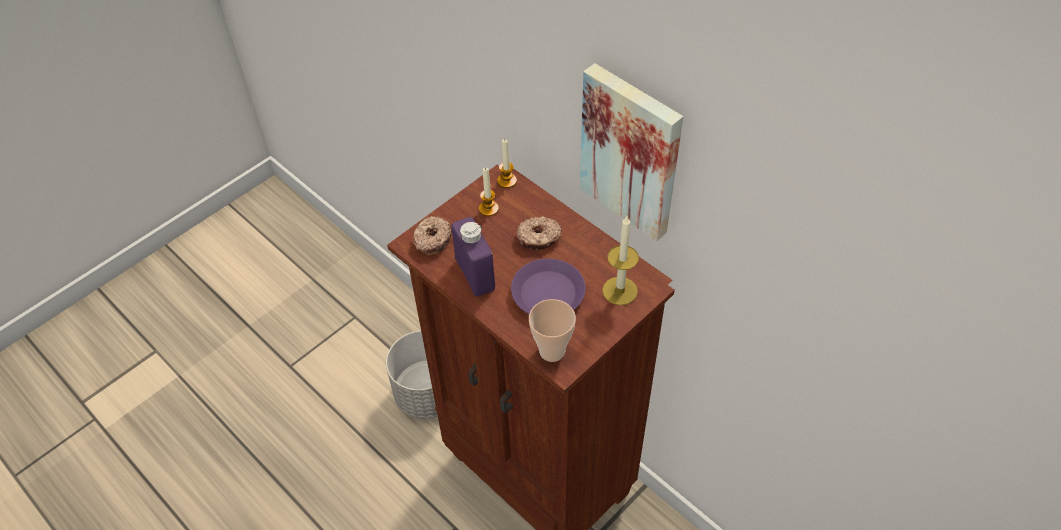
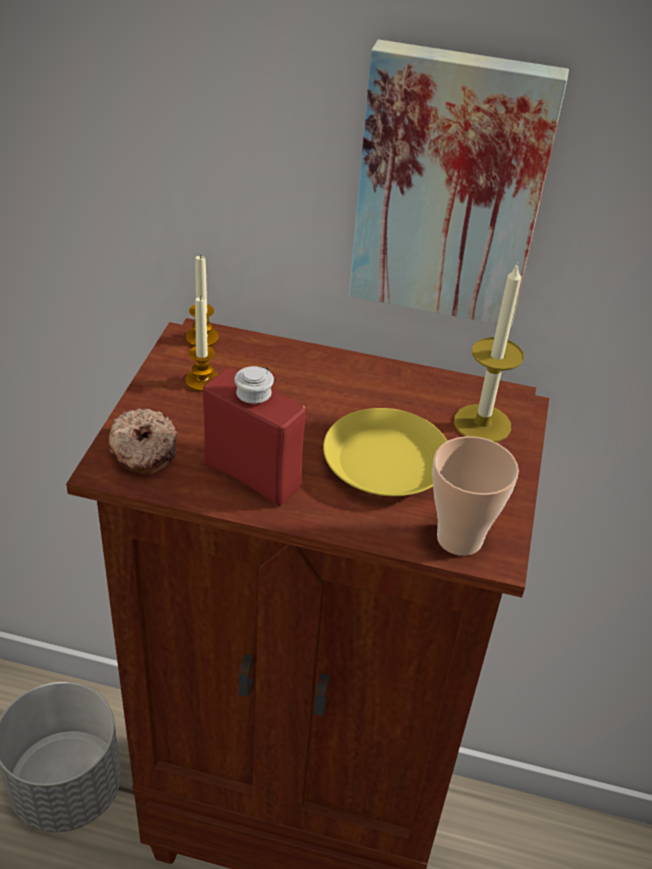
camera: 35 degrees left, 10 degrees down
purple bottle [451,217,495,297] -> red bottle [203,366,305,505]
purple plate [511,259,586,314] -> yellow plate [323,408,447,496]
donut [516,216,562,251] -> none

